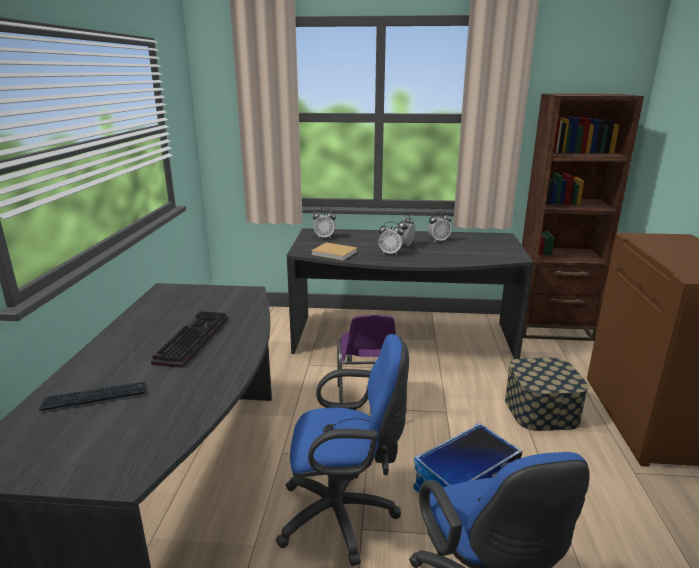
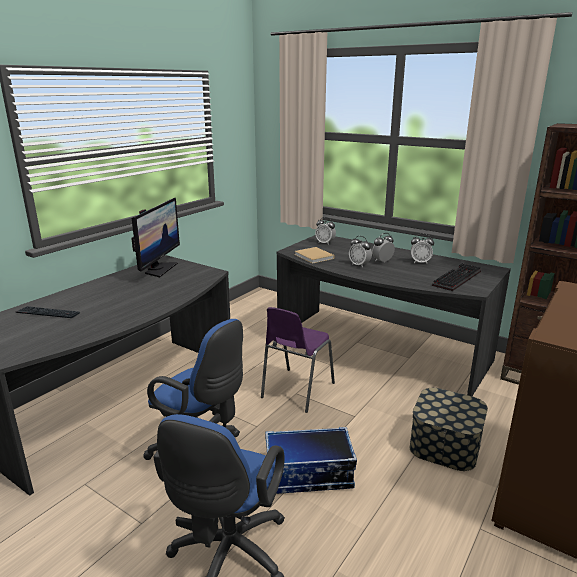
camera: 30 degrees right, 0 degrees up
keyboard [151,311,228,368] -> keyboard moved to [432,263,481,291]
none -> monitor [131,198,180,277]

